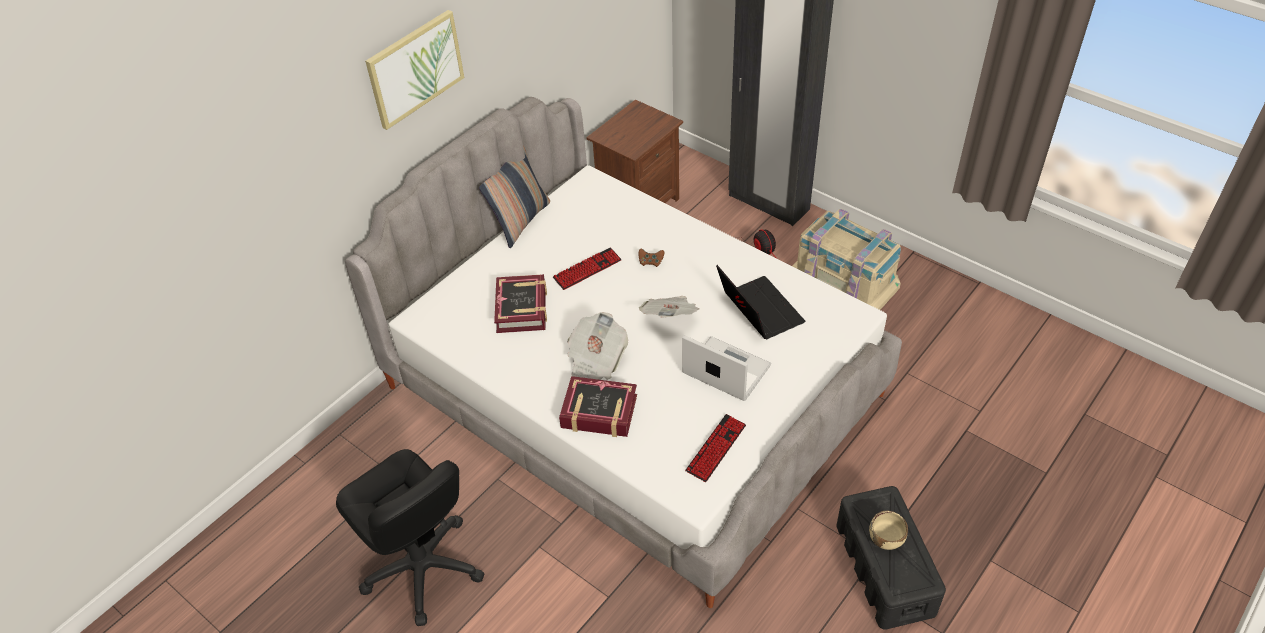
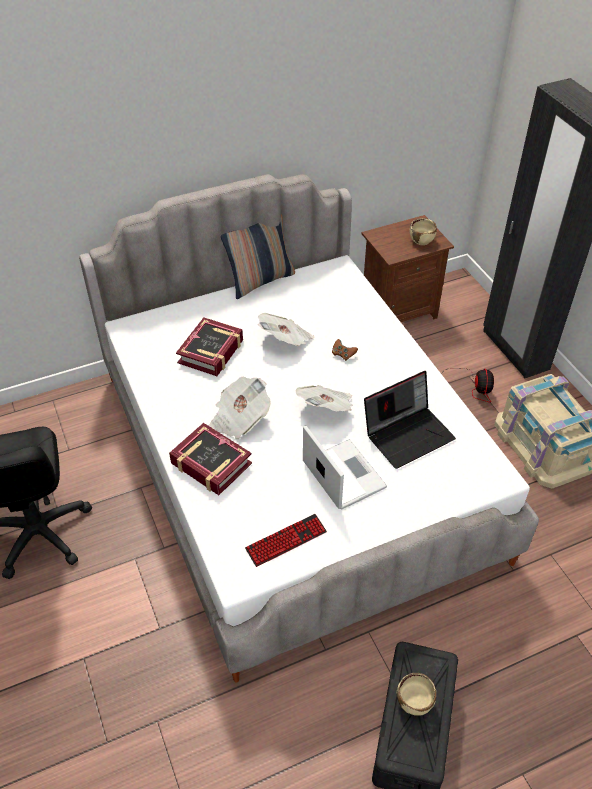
camera: 25 degrees right, 0 degrees up
picture [365,10,464,130] -> none
keyboard [553,248,622,290] -> newspaper [257,313,314,346]
laptop [716,265,805,339] -> laptop turned 60 degrees clockwise [364,371,456,469]
none -> beige bowl [410,218,437,245]

